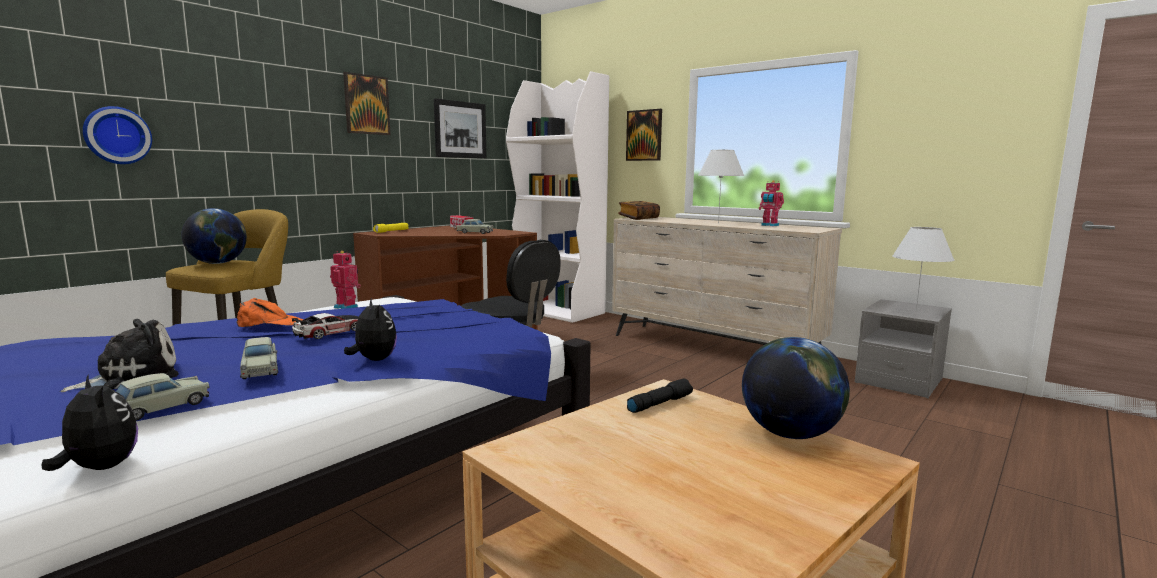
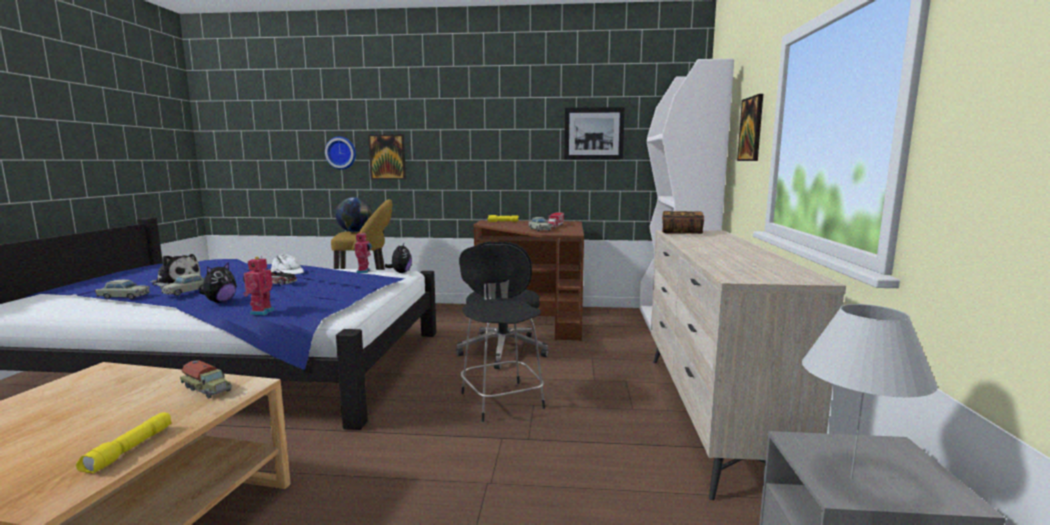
camera: 55 degrees right, 0 degrees up
plush toy [41,375,138,471] -> plush toy moved to [385,243,412,273]
orange cap [237,298,303,327] -> white cap [271,254,304,274]
picture [343,72,391,135] -> picture moved to [368,135,406,180]
black flashlight [627,379,693,413] -> toy truck [180,360,232,399]
white table lamp [698,150,744,223] -> none
globe [742,337,850,439] -> yellow flashlight [76,412,172,473]
toy robot [759,180,784,226] -> toy robot moved to [243,256,275,315]
none -> black stool [459,245,545,422]

